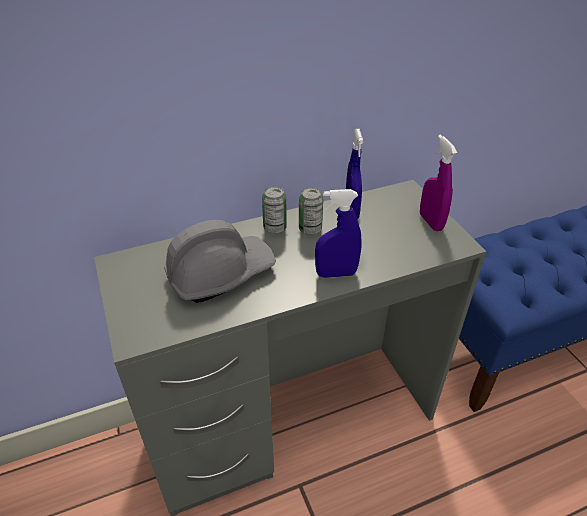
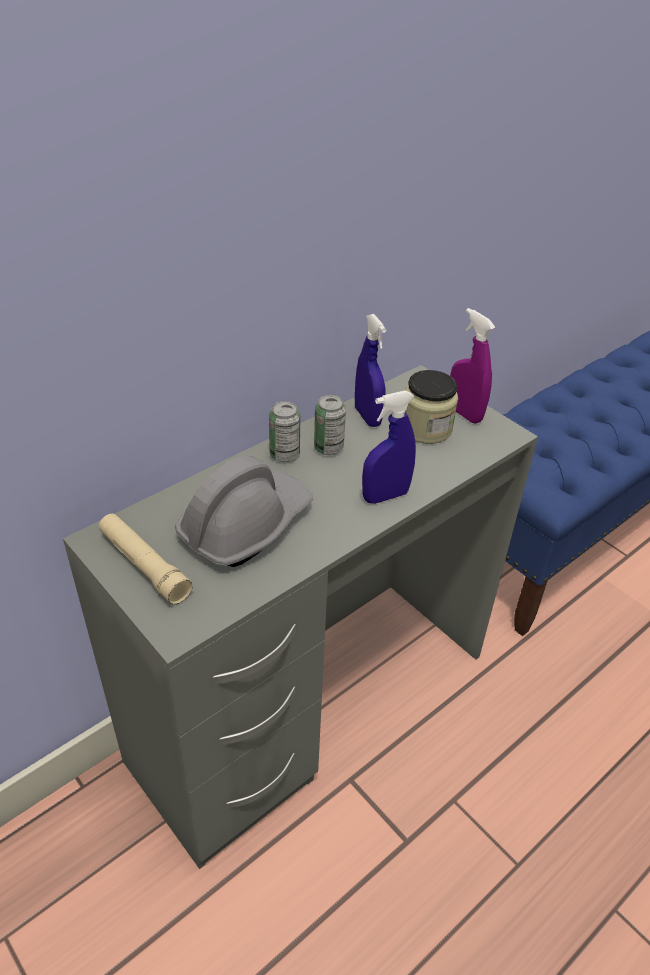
camera: 20 degrees left, 0 degrees up
none -> beige flashlight [99,514,193,604]
none -> jar [405,370,458,444]

